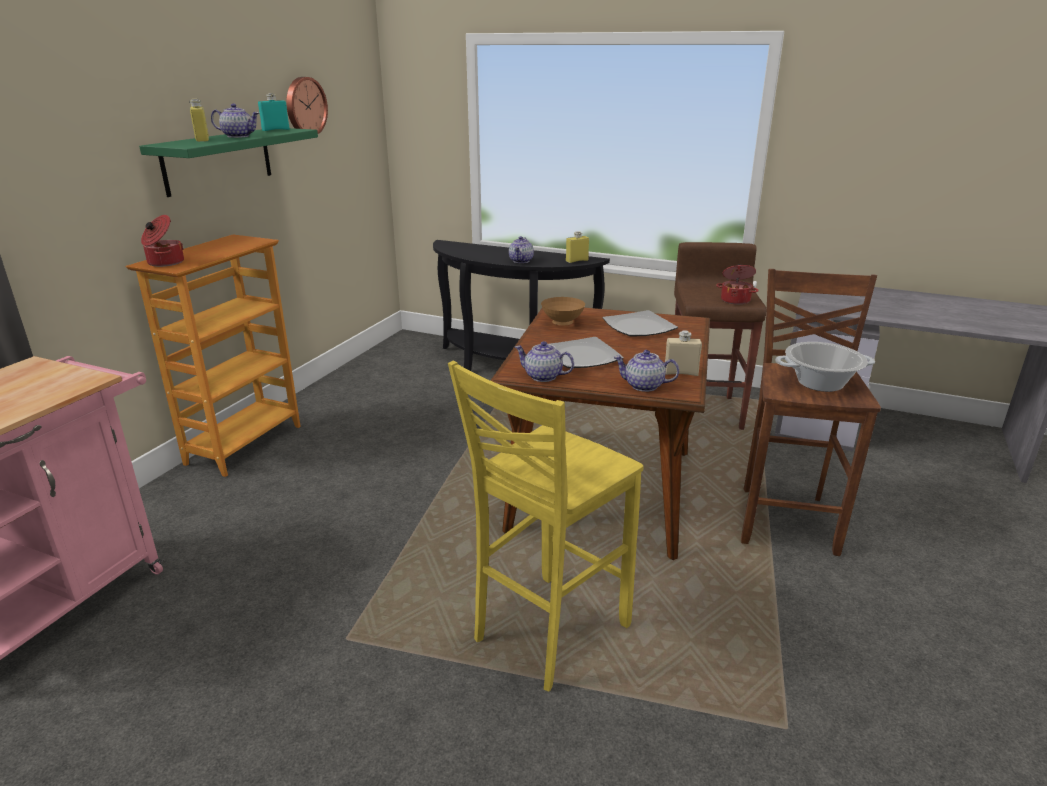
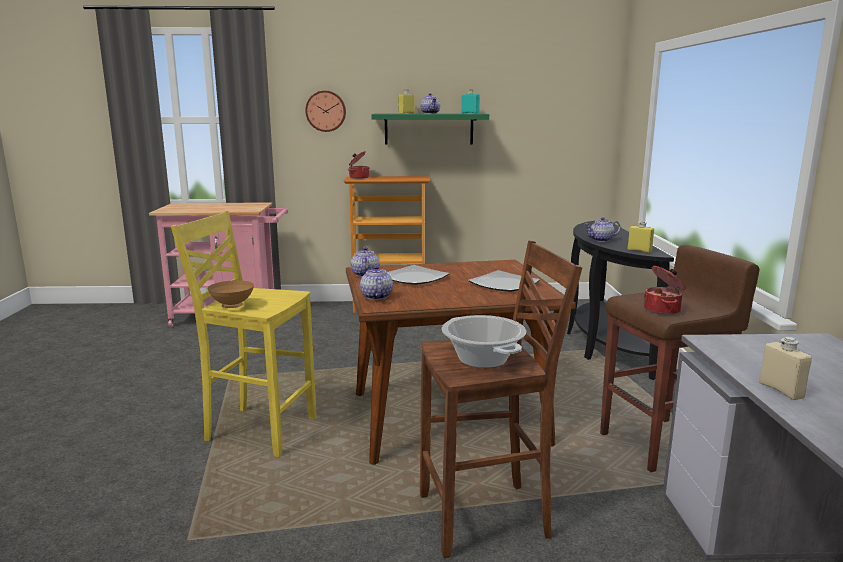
camera: 65 degrees right, 10 degrees down
wall clock [286,77,328,134] -> wall clock moved to [305,90,346,132]
brown bowl [541,297,585,325] -> brown bowl moved to [208,280,254,308]
beige bottle [665,330,702,376] -> beige bottle moved to [759,337,812,400]

